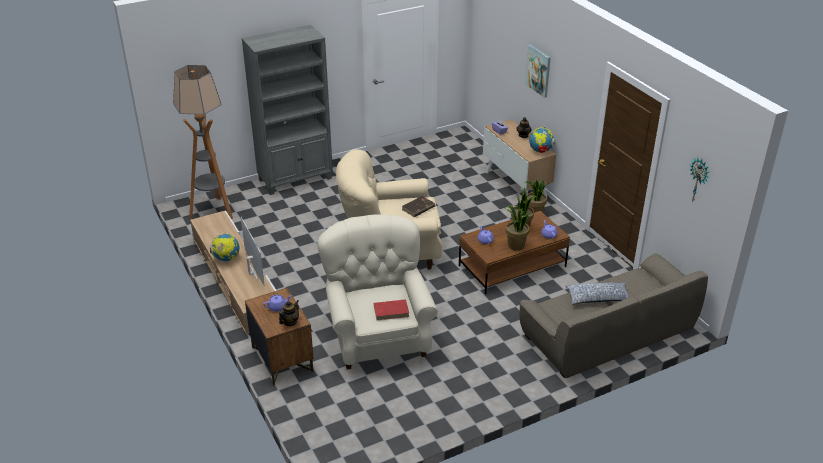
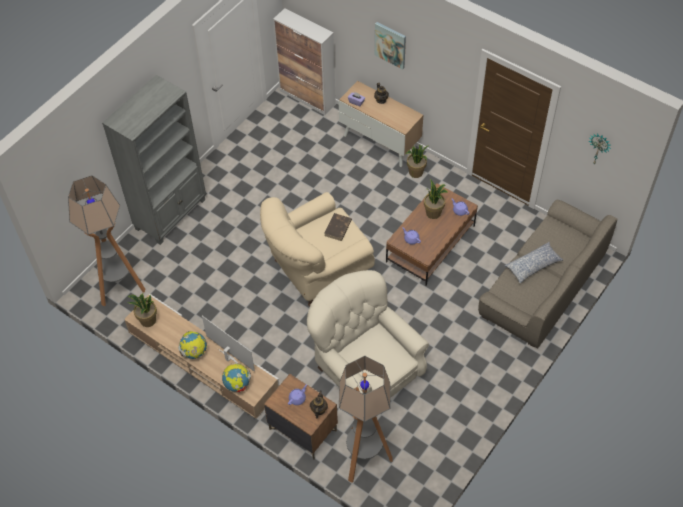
camera: 25 degrees left, 20 degrees up
red book [374,299,409,320] -> none
potted plant [505,205,530,251] -> potted plant moved to [127,293,157,327]
globe [529,126,555,153] -> globe moved to [222,363,251,392]
none -> cabinet [273,8,336,115]
none -> floor lamp [339,356,393,483]

